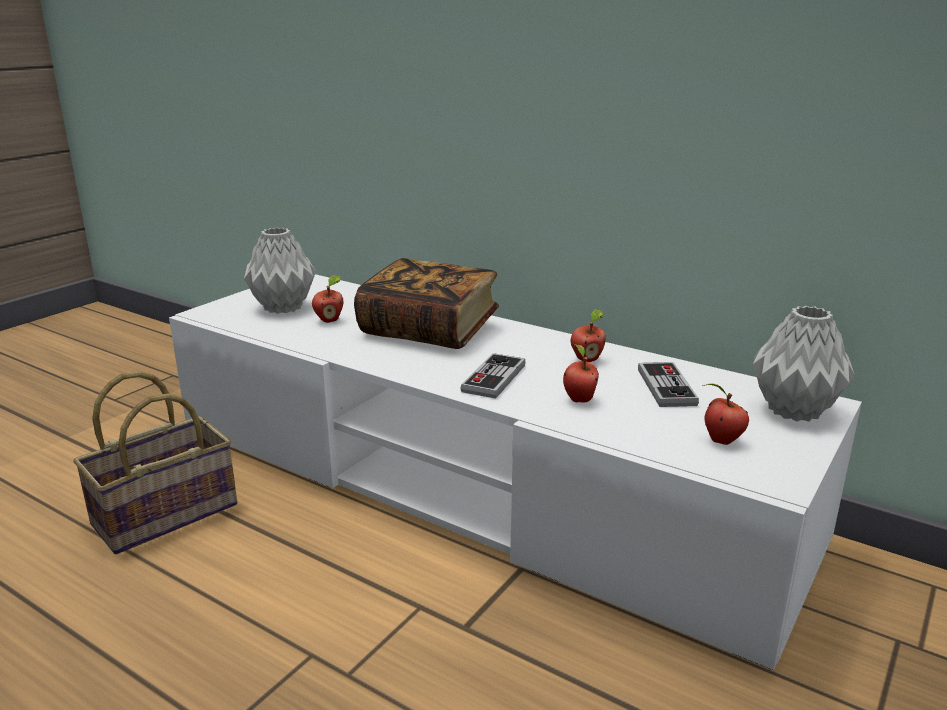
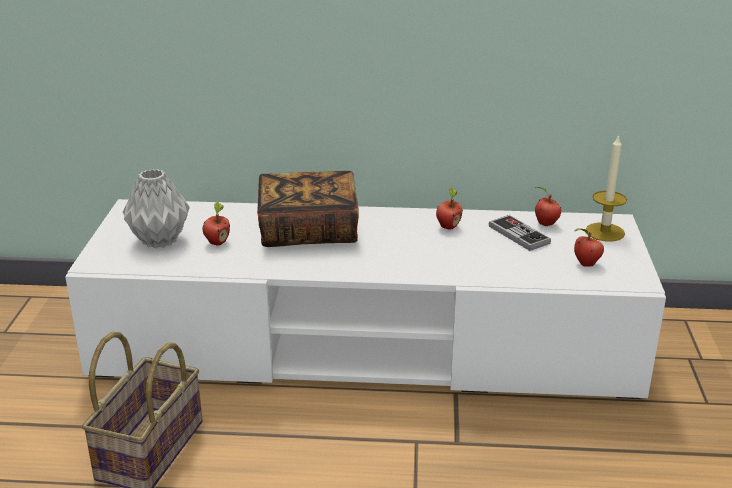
camera: 30 degrees left, 5 degrees up
game controller [460,353,525,399] -> none
apple [563,344,599,402] -> apple moved to [535,187,561,226]
grey vase [752,306,855,422] -> candle [586,134,627,241]

